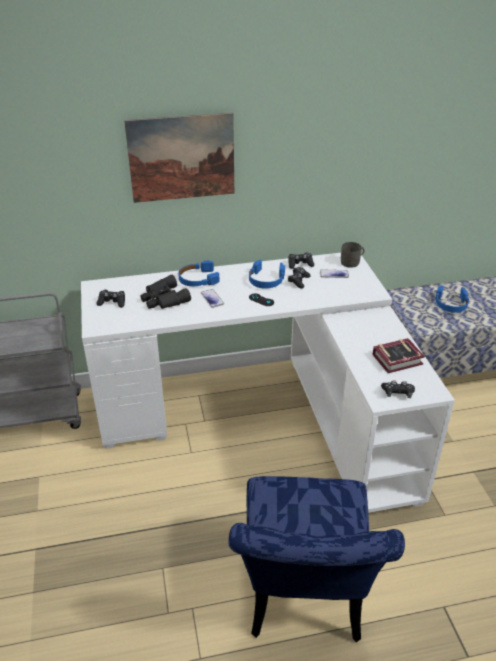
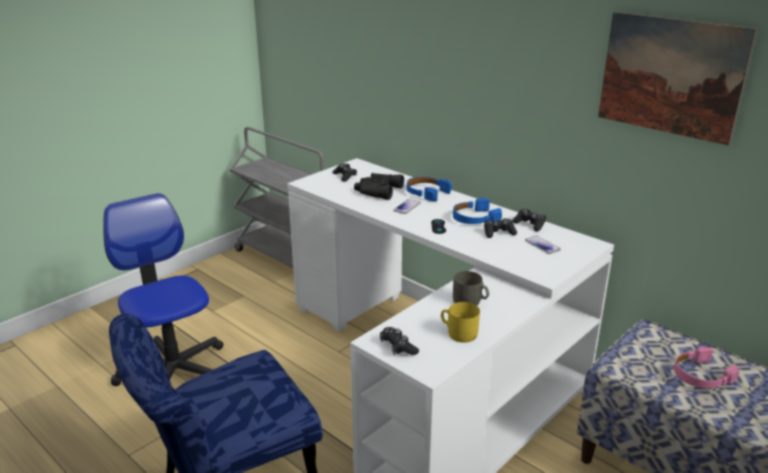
camera: 55 degrees right, 10 degrees down
picture [124,113,234,203] -> picture moved to [598,12,757,146]
grey mug [341,242,364,268] -> grey mug moved to [453,271,489,306]
book [372,338,425,373] -> yellow mug [441,302,480,343]
blue headphones [435,285,469,313] -> pink headphones [674,347,739,388]
none -> office chair [103,193,224,386]

